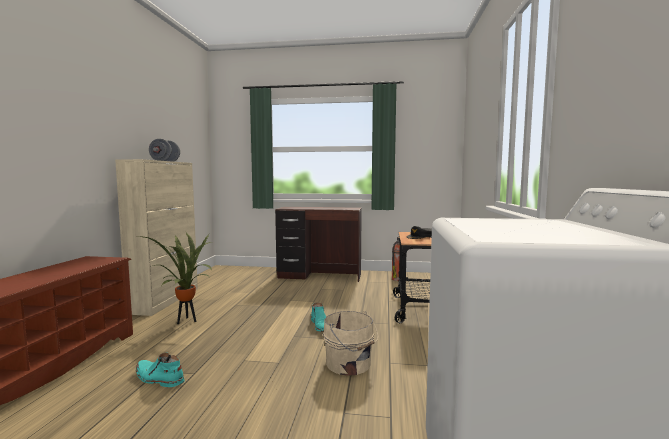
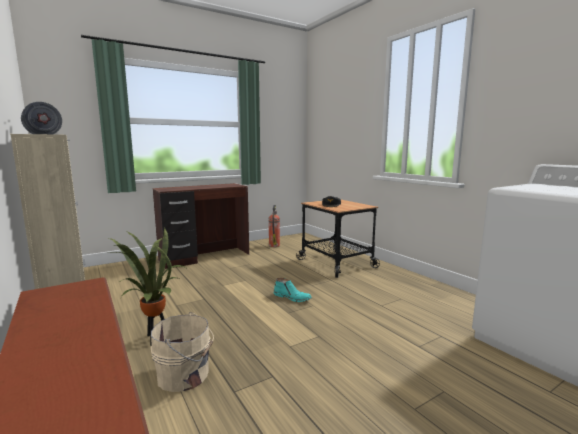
camera: 40 degrees left, 5 degrees up
turquoise boot [136,353,185,387] -> none
beige bucket [323,311,379,376] -> beige bucket moved to [151,312,214,392]

